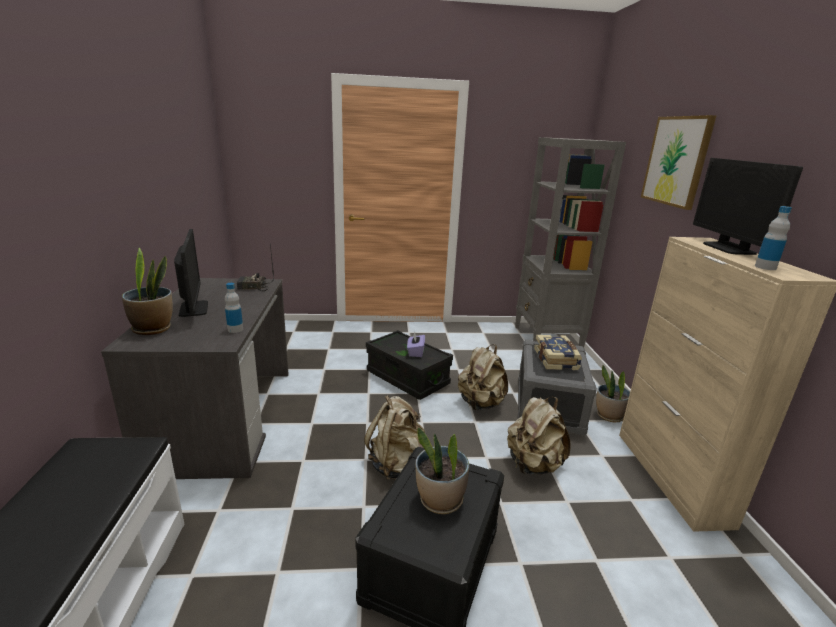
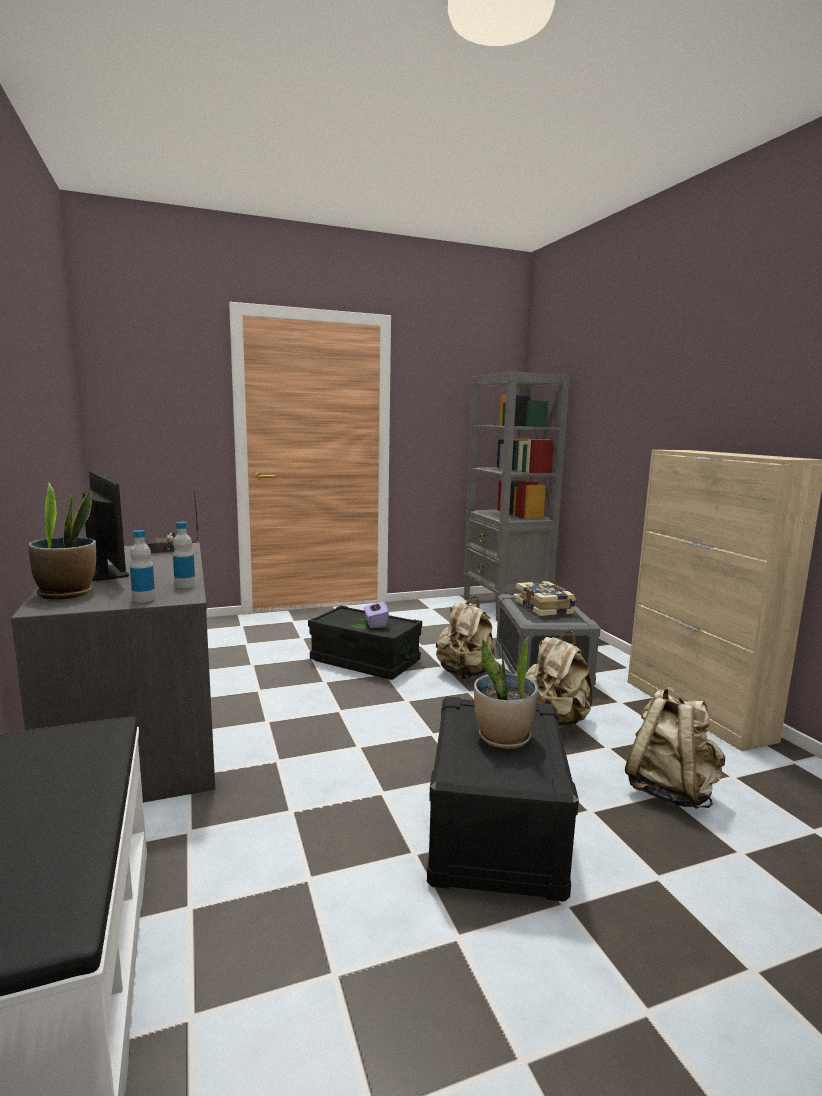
camera: 15 degrees left, 10 degrees down
beige backpack [364,395,425,480] -> beige backpack moved to [625,686,725,809]
potted plant [596,365,630,423] -> none
picture [641,115,716,210] -> none
monitor [693,158,803,255] -> none
bottle [755,206,792,270] -> bottle moved to [130,530,155,602]

